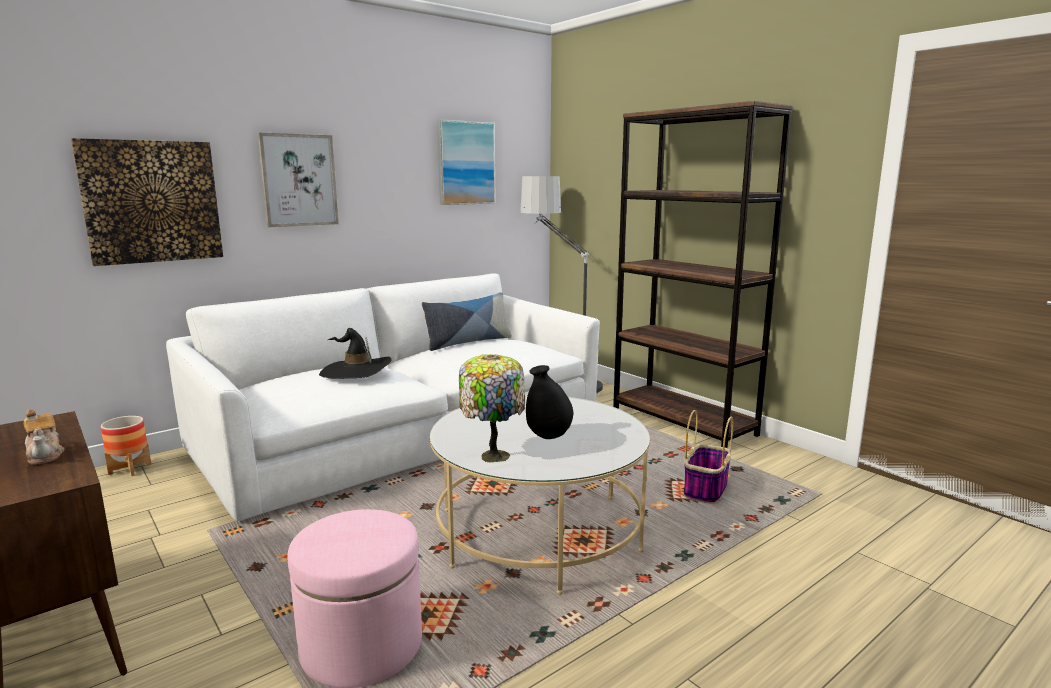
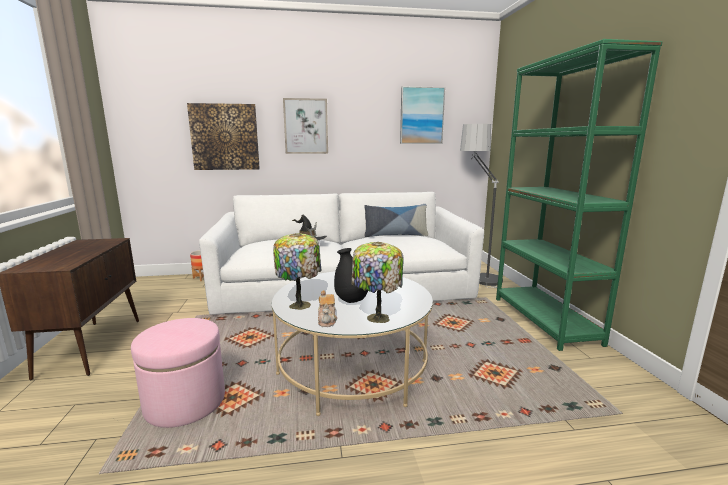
camera: 30 degrees right, 0 degrees up
teapot [24,409,64,465] -> teapot moved to [318,290,337,327]
brown bookcase [613,101,793,448] -> green bookcase [496,39,663,351]
basket [684,410,733,504] -> none
none -> table lamp [351,242,404,323]

